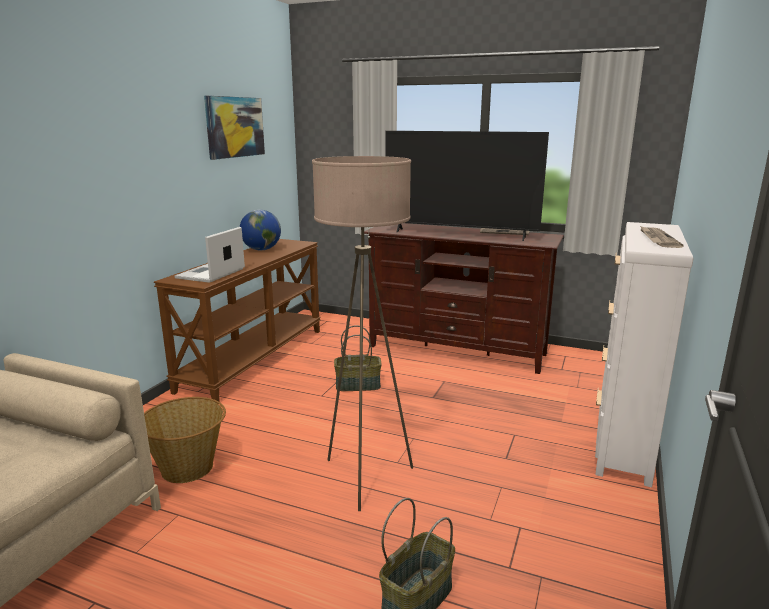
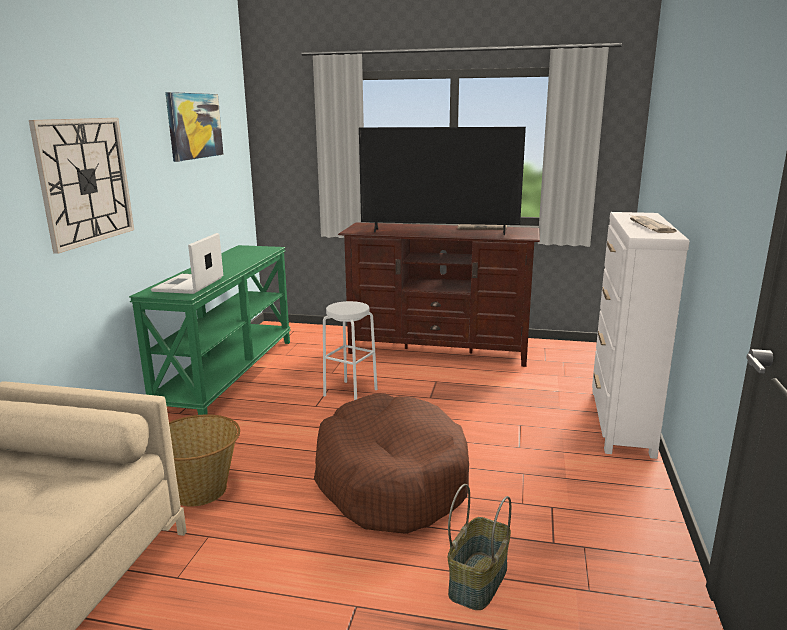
camera: 10 degrees left, 0 degrees up
brown console table [154,239,321,401] -> green console table [129,245,291,415]
globe [240,209,281,250] -> none
beige floor lamp [312,156,413,511] -> brown dog bed [314,394,469,534]
basket [334,325,382,391] -> white stool [323,301,378,400]
none -> wall clock [29,118,134,254]

